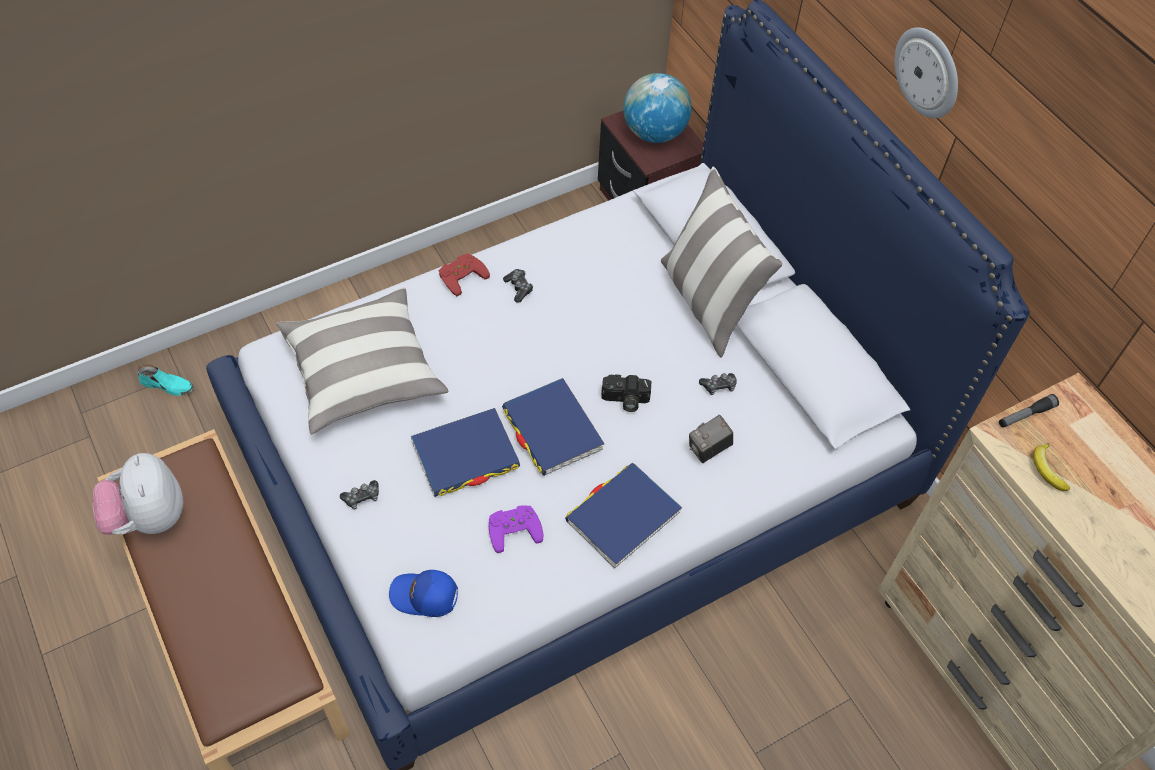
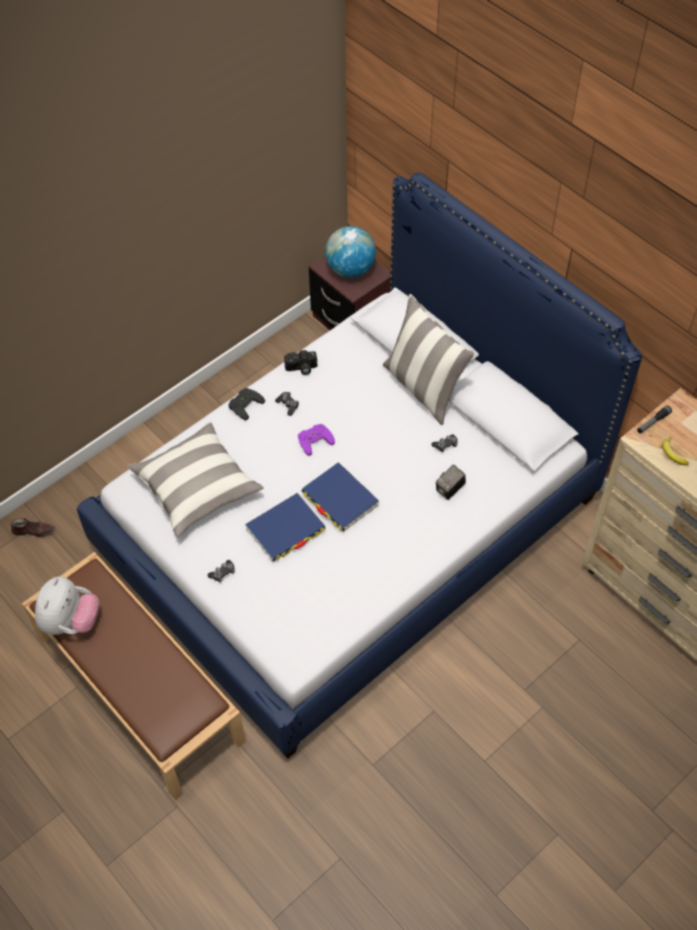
camera: 10 degrees left, 0 degrees up
plush toy [93,453,183,535] -> plush toy turned 135 degrees counterclockwise [35,577,99,635]
turquoise shoe [138,364,194,396] -> brown shoe [11,518,55,537]
blue cap [389,570,458,617] -> none
red game controller [439,253,490,297] -> black game controller [228,388,265,420]
purple game controller [489,505,543,553] -> purple game controller moved to [298,424,335,456]
blue book [565,463,682,568] -> none
camera [601,374,651,412] -> camera moved to [284,350,317,375]
wall clock [894,27,958,118] -> none

